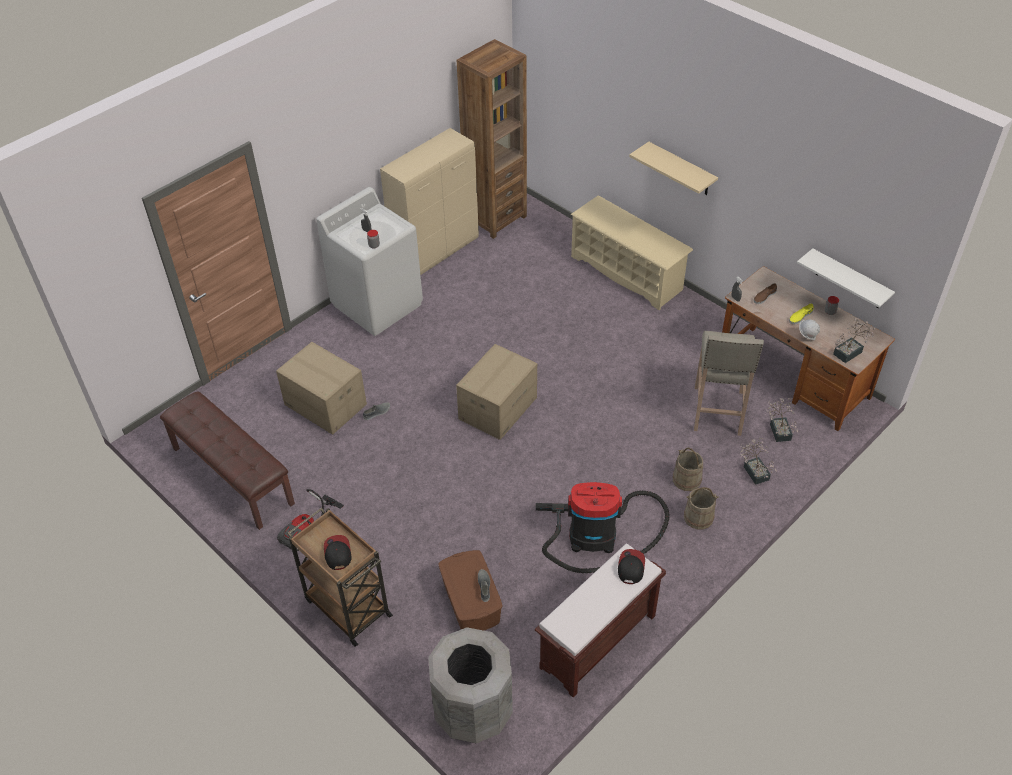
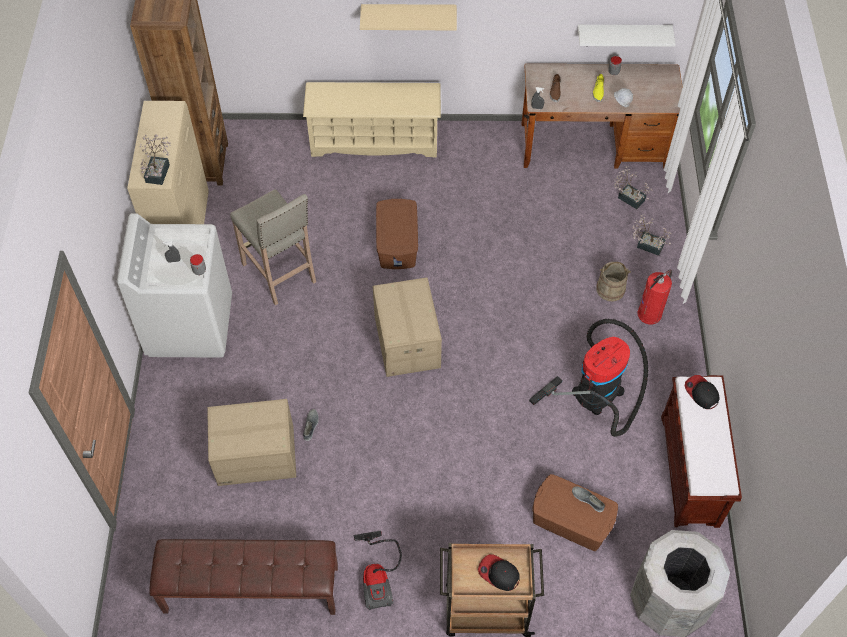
camera: 45 degrees left, 10 degrees up
beige bucket [684,487,719,530] -> fire extinguisher [637,270,672,324]
beige stool [694,331,764,436] -> beige stool moved to [230,189,316,305]
potted plant [833,318,875,363] -> potted plant moved to [140,134,171,185]
none -> brown storage box [376,199,418,269]

